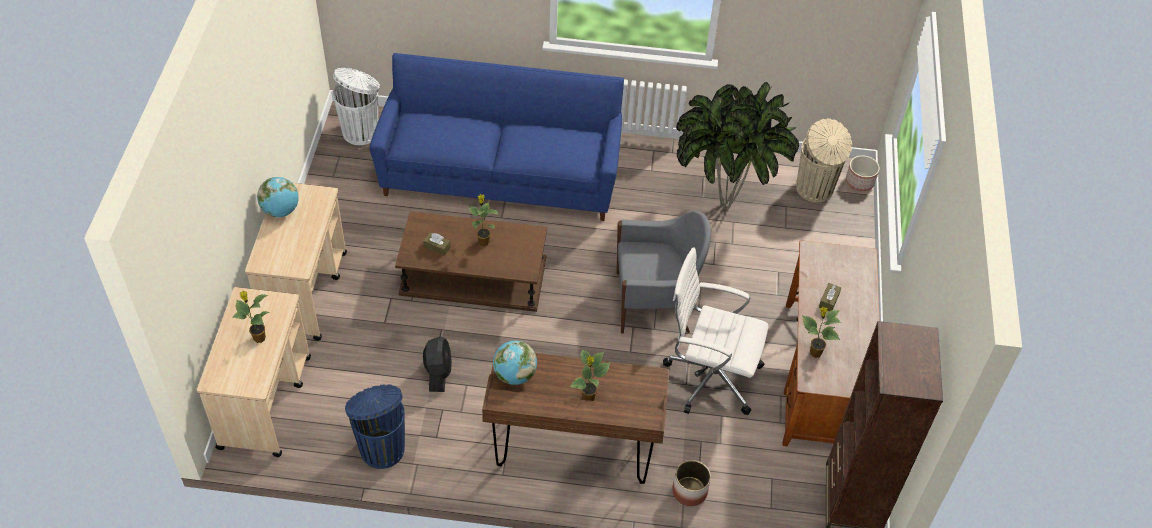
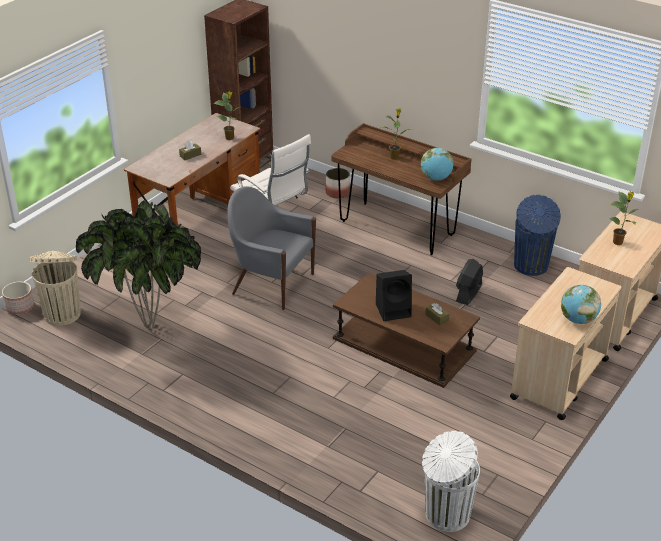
camera: 150 degrees left, 15 degrees down
blue sofa [369,53,624,221] -> none
potted plant [468,194,499,246] -> black speaker [376,270,412,321]

